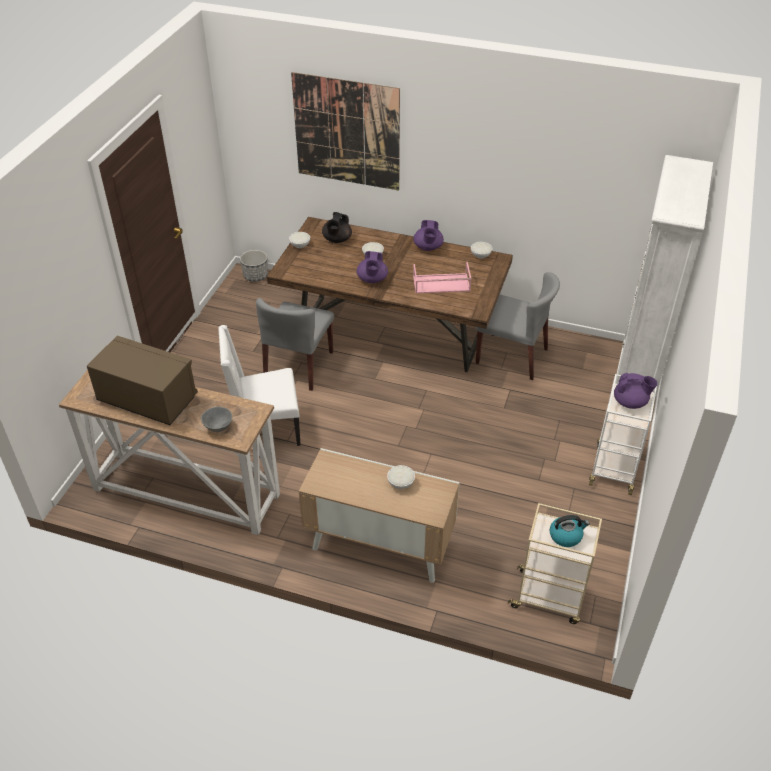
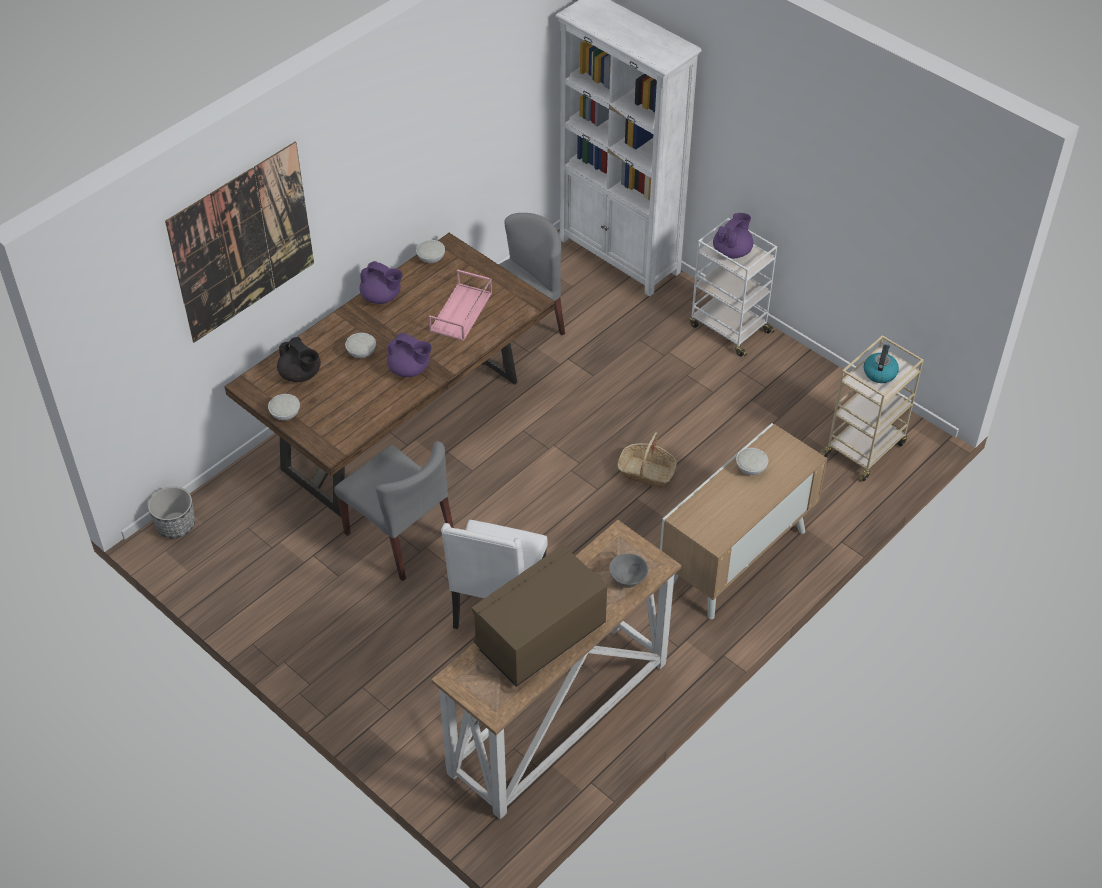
camera: 65 degrees left, 5 degrees up
none -> basket [617,432,677,488]

